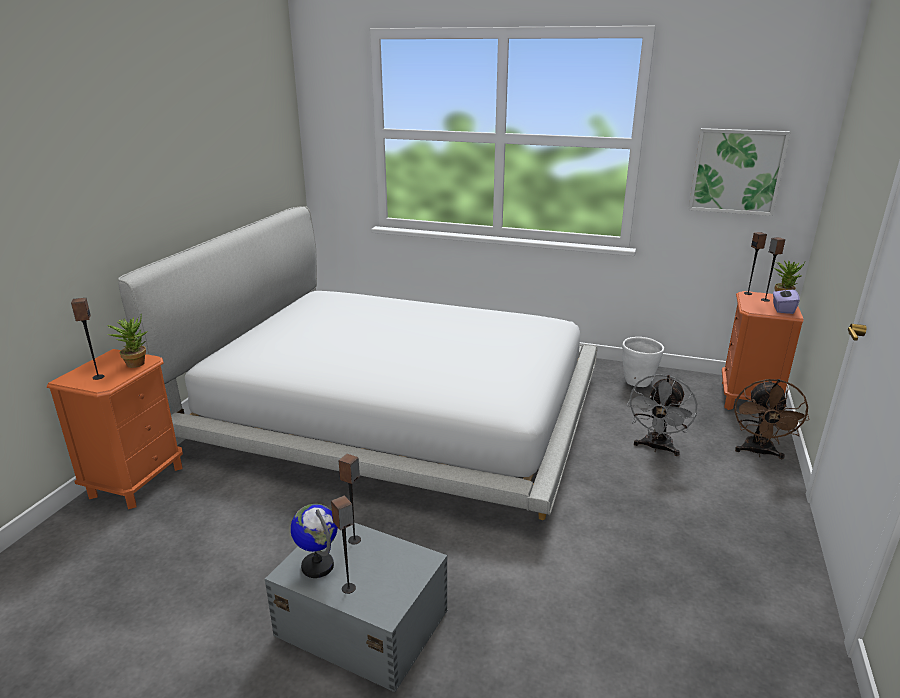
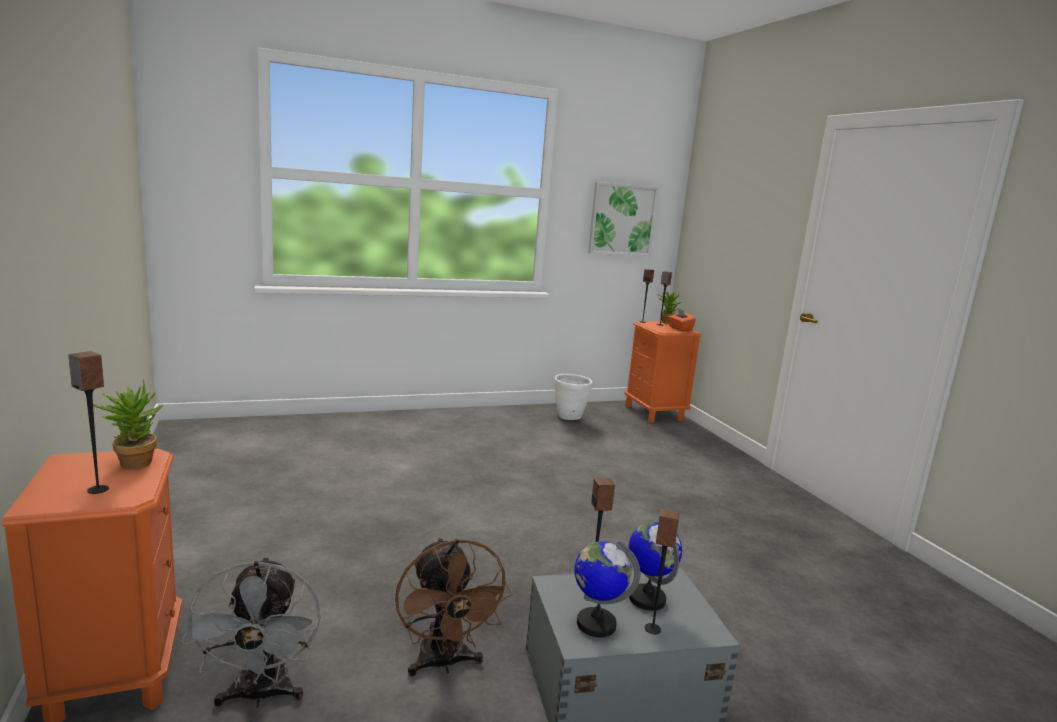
camera: 40 degrees left, 10 degrees down
white bed [118,206,598,520] -> none
grey fan [627,374,697,456] -> grey fan moved to [181,556,321,708]
brown fan [734,379,810,459] -> brown fan moved to [395,538,512,676]
purple tissue box [773,286,799,314] -> orange tissue box [668,309,696,331]
none -> globe [628,522,682,611]

